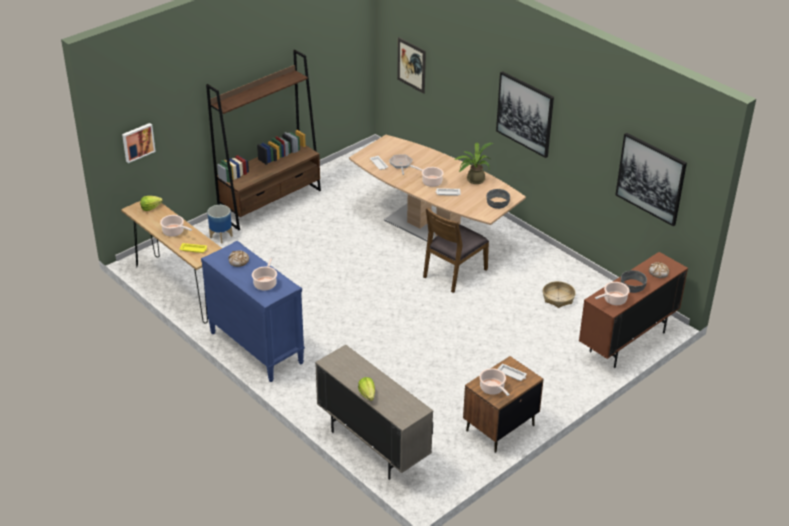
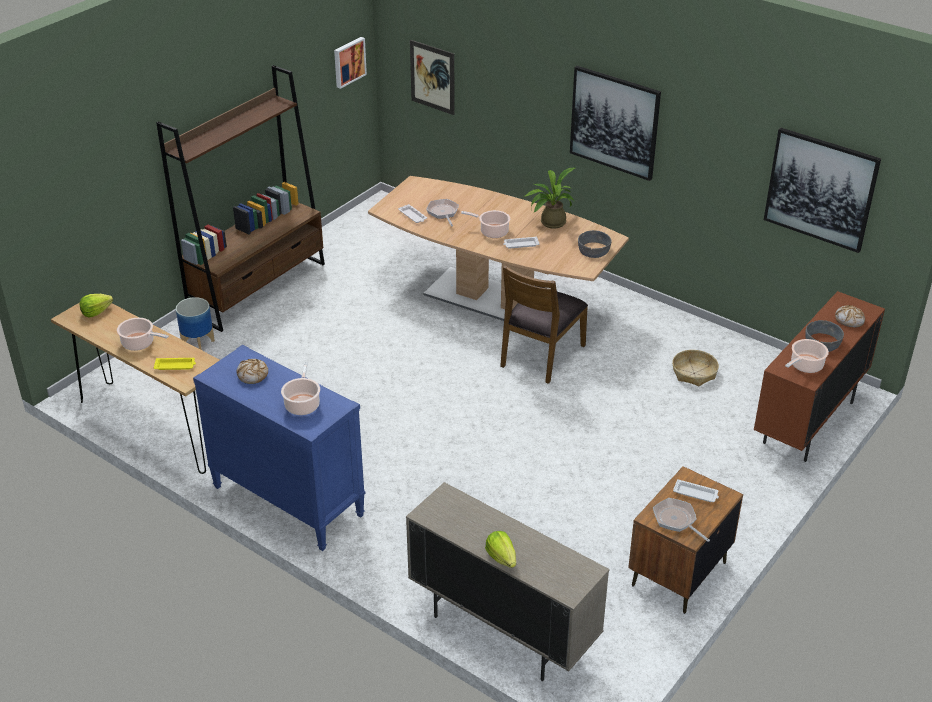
camera: 10 degrees left, 0 degrees up
picture [122,123,156,163] -> picture moved to [334,37,367,89]
cooking pot [479,368,510,396] -> frying pan [653,498,710,542]

